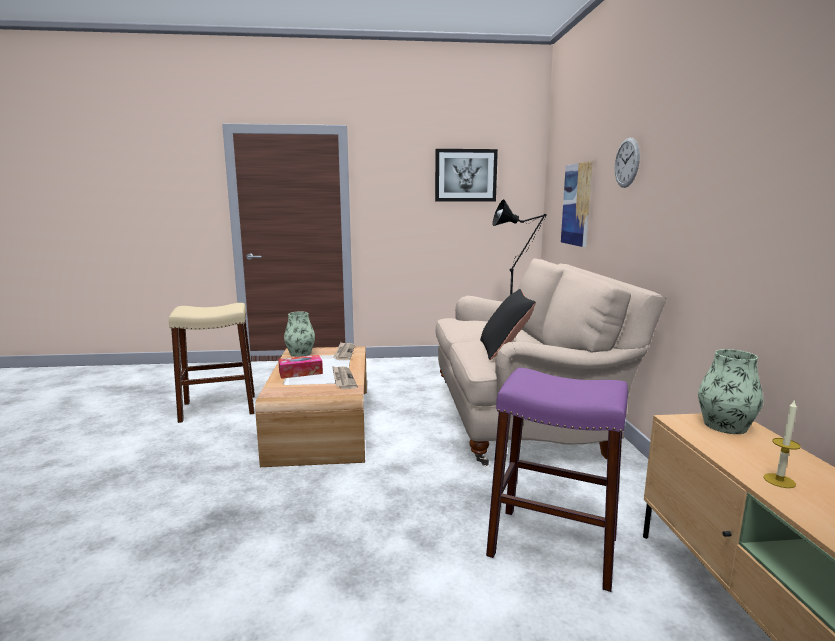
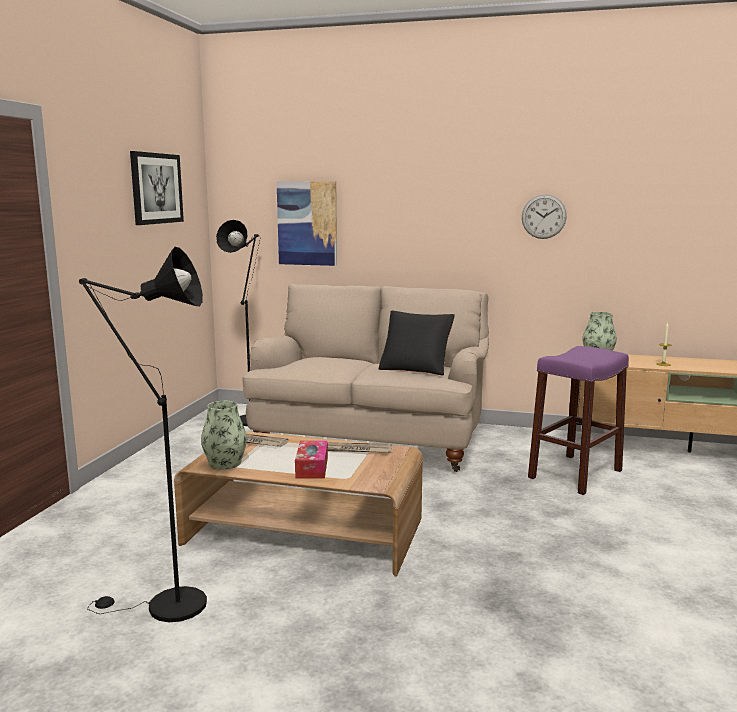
camera: 70 degrees left, 0 degrees up
beige stool [169,303,255,423] -> black floor lamp [79,247,207,622]
wall clock [615,137,640,188] -> wall clock moved to [522,194,567,239]

